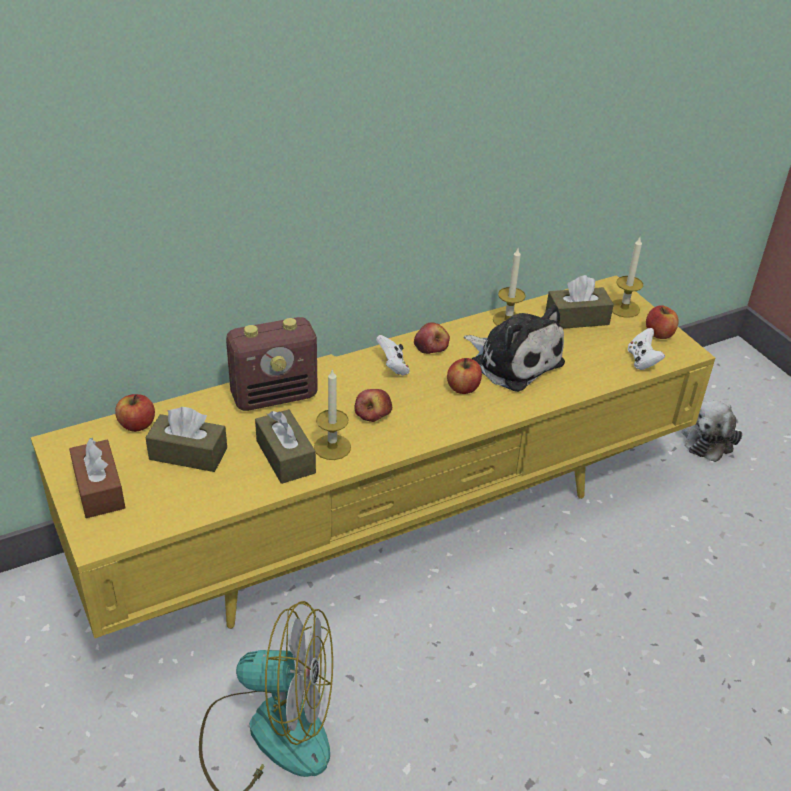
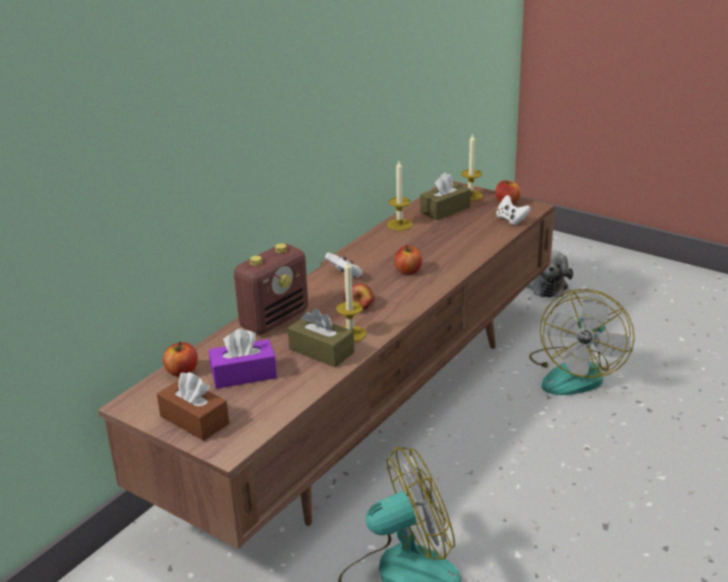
camera: 25 degrees left, 10 degrees down
yellow tv stand [31,275,715,638] -> brown tv stand [98,181,555,549]
brown tissue box [145,407,227,472] -> purple tissue box [209,328,277,389]
apple [414,322,450,354] -> none
plush toy [464,305,565,392] -> none
none -> fan [529,289,635,395]

